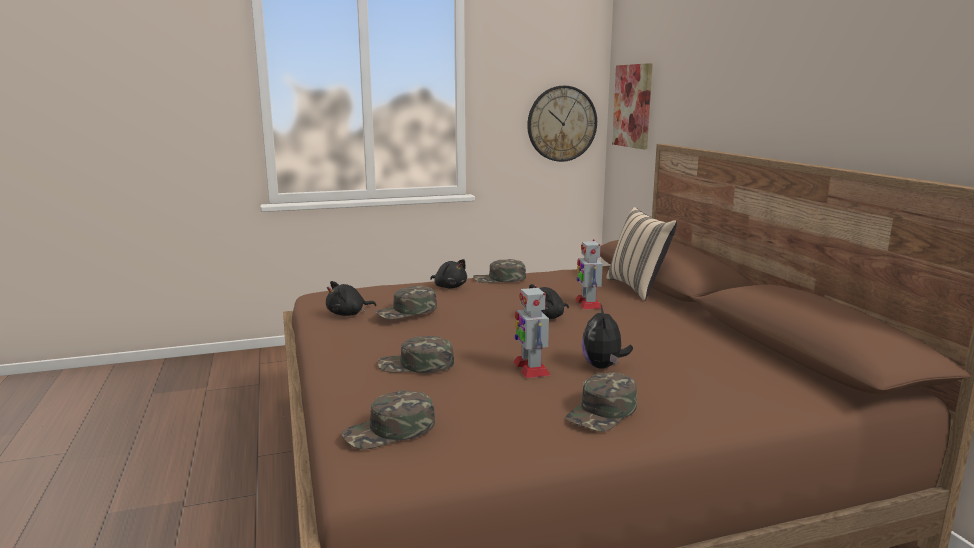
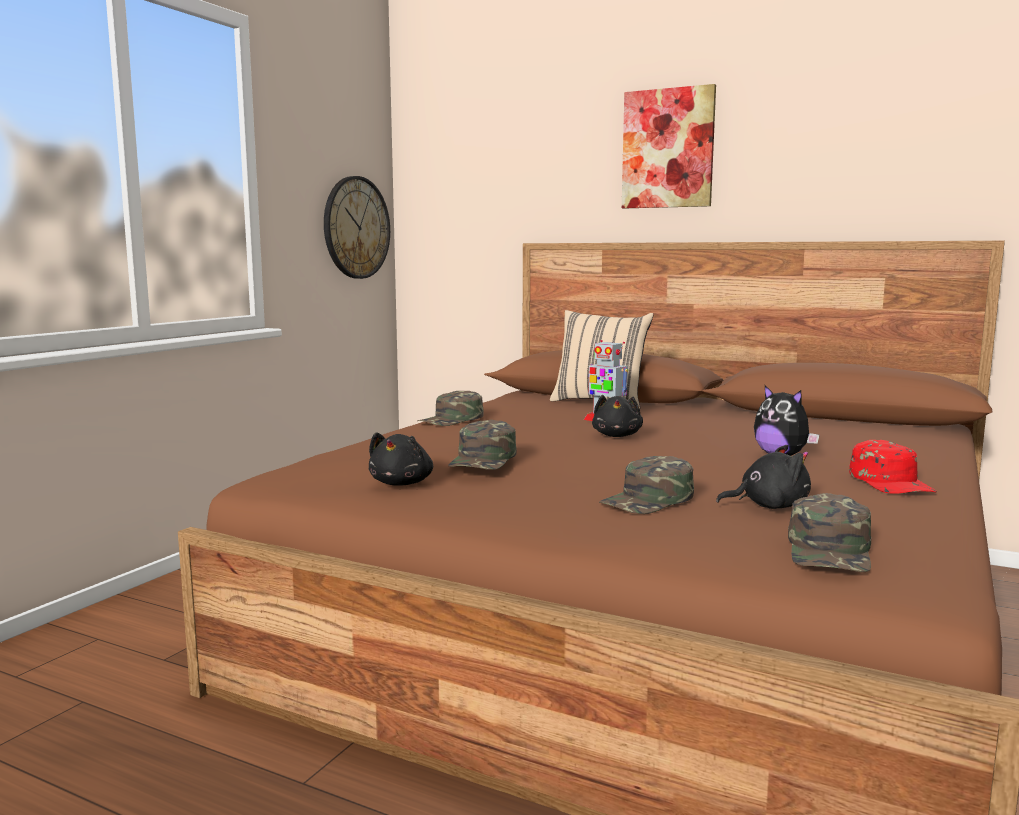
camera: 45 degrees left, 5 degrees down
black plush toy [430,259,467,288] -> black plush toy moved to [716,445,811,509]
toy robot [513,285,551,378] -> none
green cap [565,372,637,432] -> red cap [849,440,937,494]
picture [612,63,653,149] -> picture moved to [622,84,716,208]

